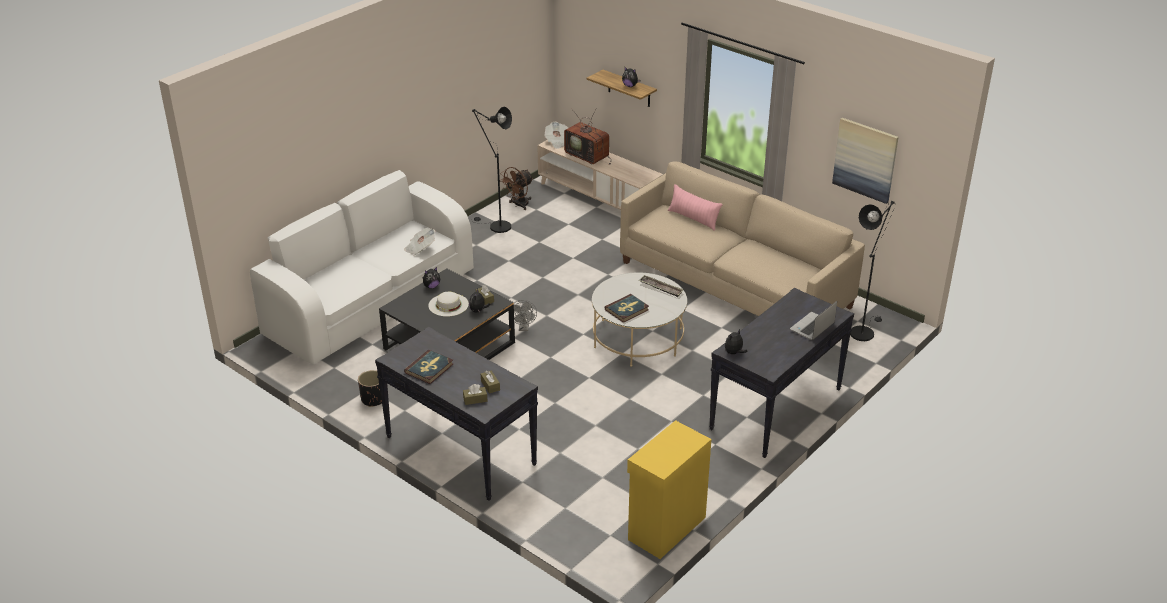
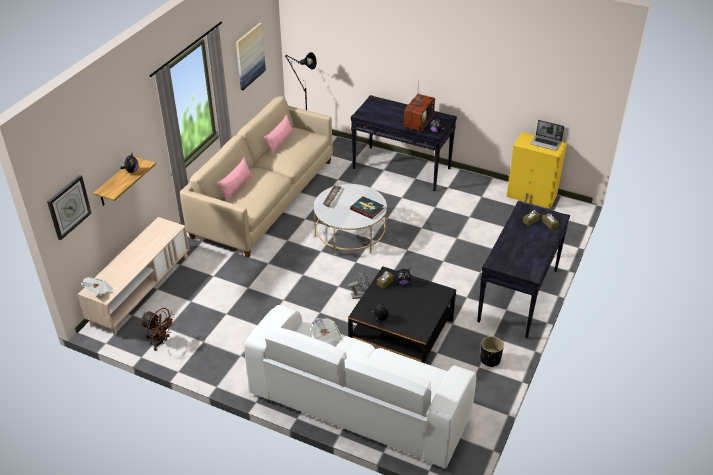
camera: 105 degrees left, 5 degrees up
book [404,350,453,384] -> none
white hat [428,292,469,317] -> none
black floor lamp [471,107,512,233] -> none
television [564,108,611,164] -> television moved to [402,93,435,132]
laptop [790,301,837,340] -> laptop moved to [530,120,564,151]
none -> wall clock [47,175,92,240]
none -> pink pillow [264,114,294,156]

